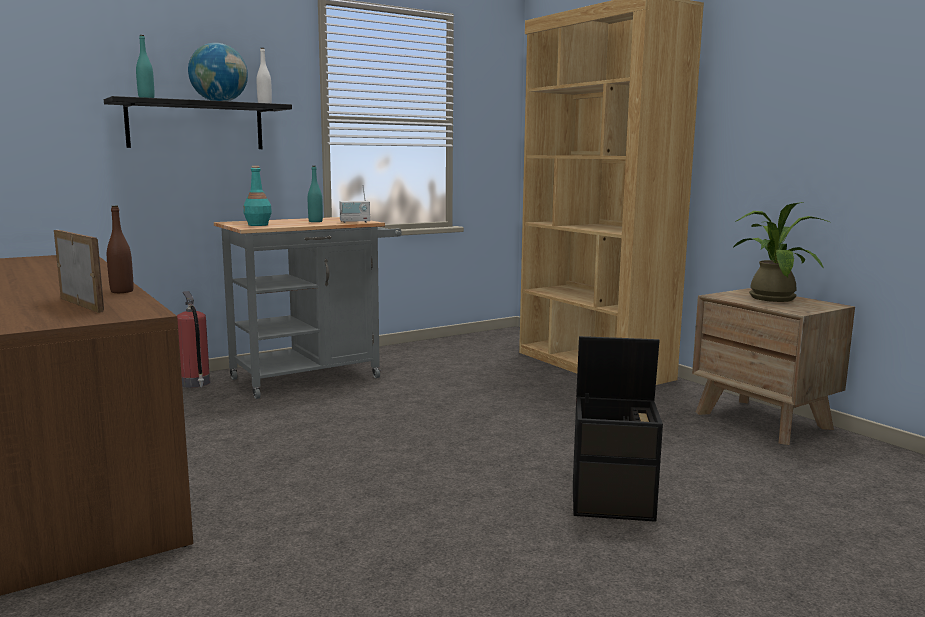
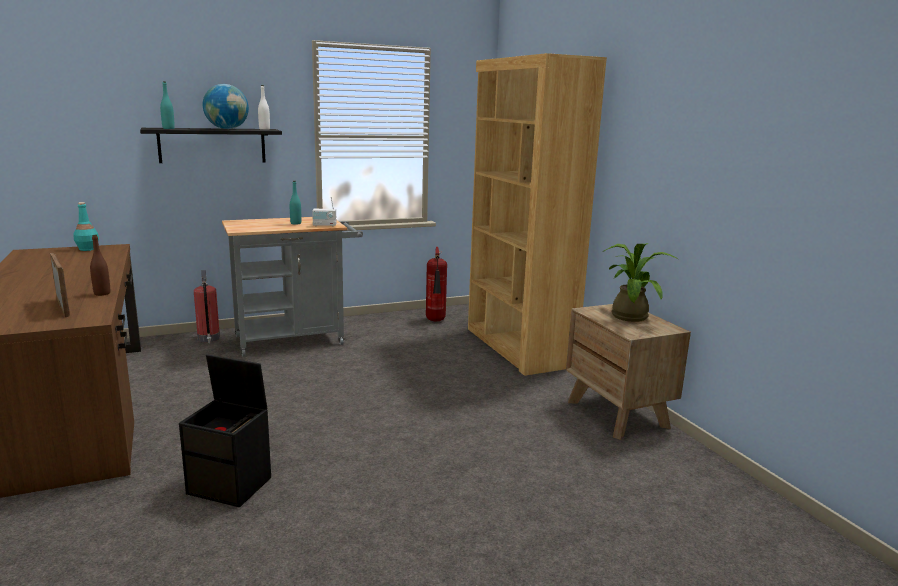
camera: 10 degrees right, 5 degrees up
turquoise bottle [243,166,272,226] -> turquoise bottle moved to [73,202,99,251]
black storage box [573,336,663,522] -> black storage box moved to [179,354,271,507]
none -> fire extinguisher [426,247,447,321]

